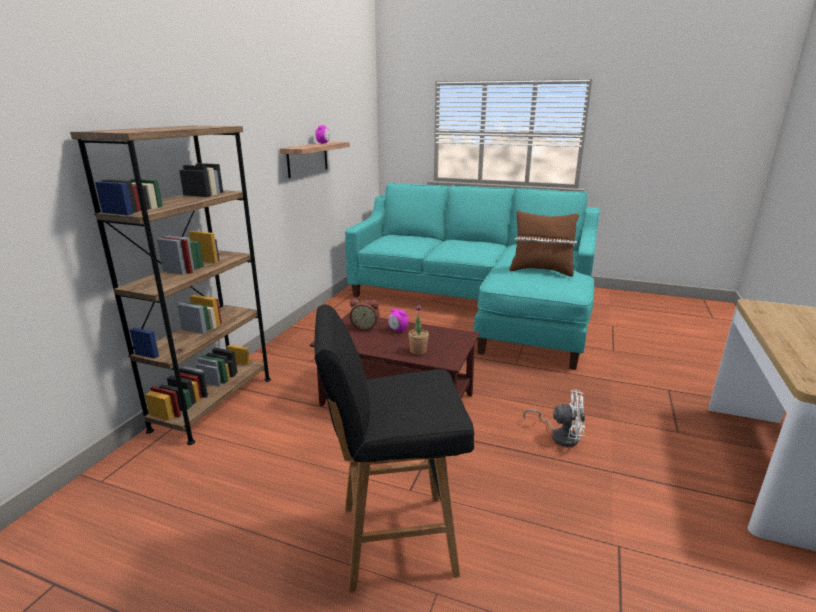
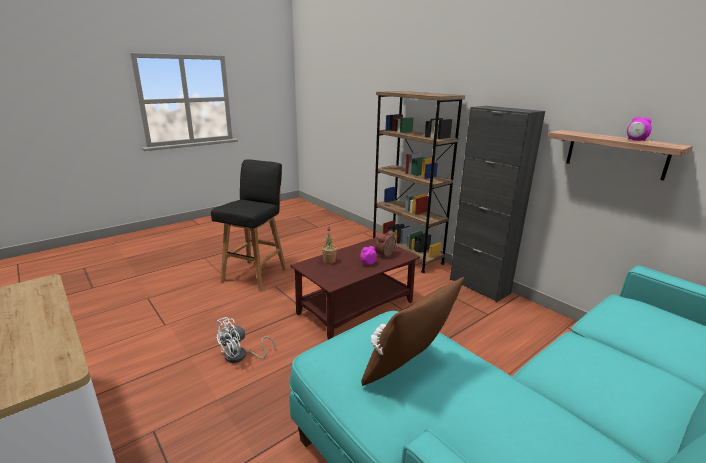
camera: 120 degrees right, 0 degrees up
none -> black cabinet [450,106,545,302]

